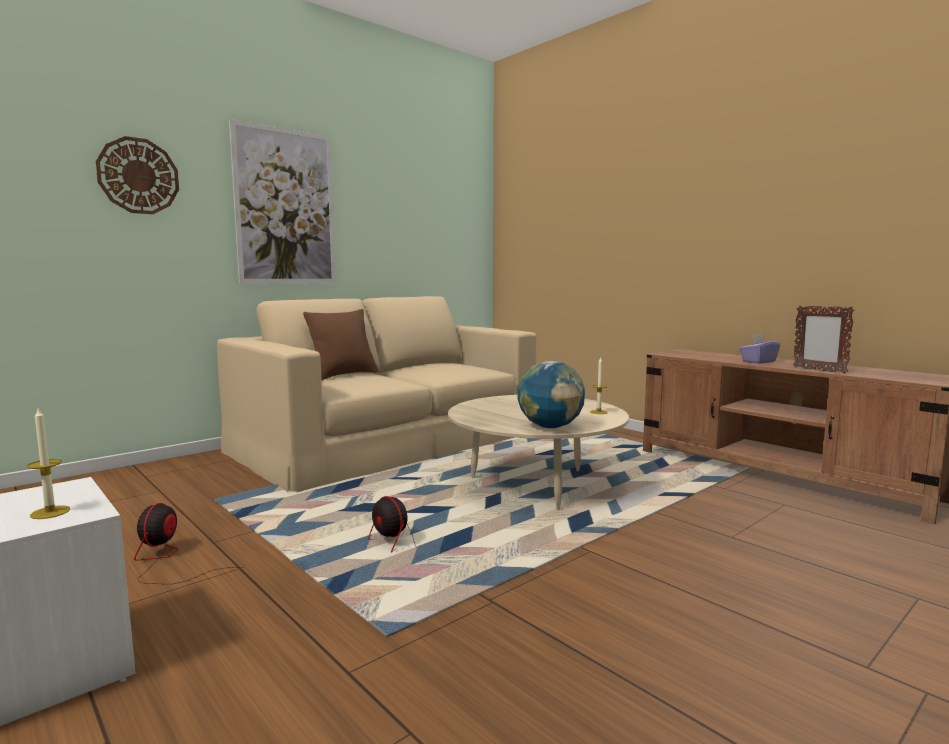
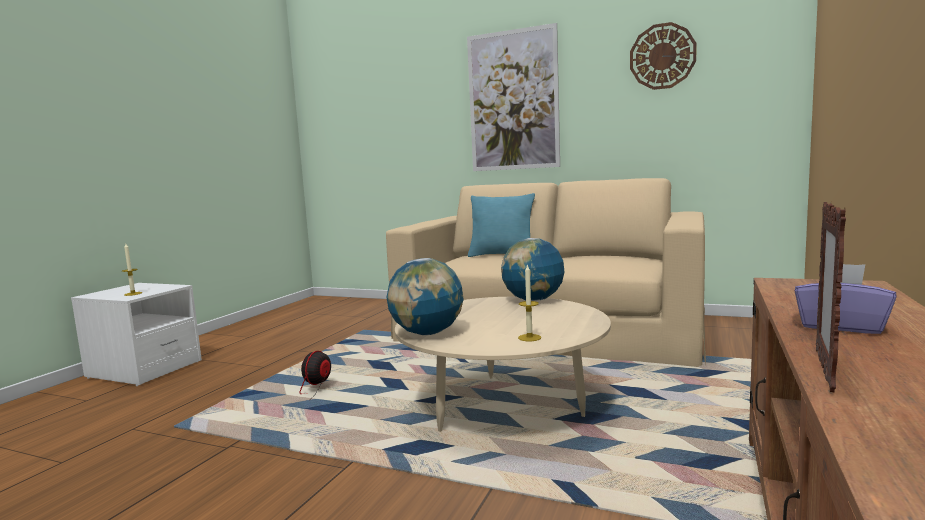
camera: 65 degrees right, 0 degrees up
wall clock [96,136,179,214] -> wall clock moved to [630,22,697,90]
fan [134,503,245,584] -> none
brown pillow [303,309,378,380] -> turquoise pillow [468,193,535,257]
none -> globe [501,238,565,301]

